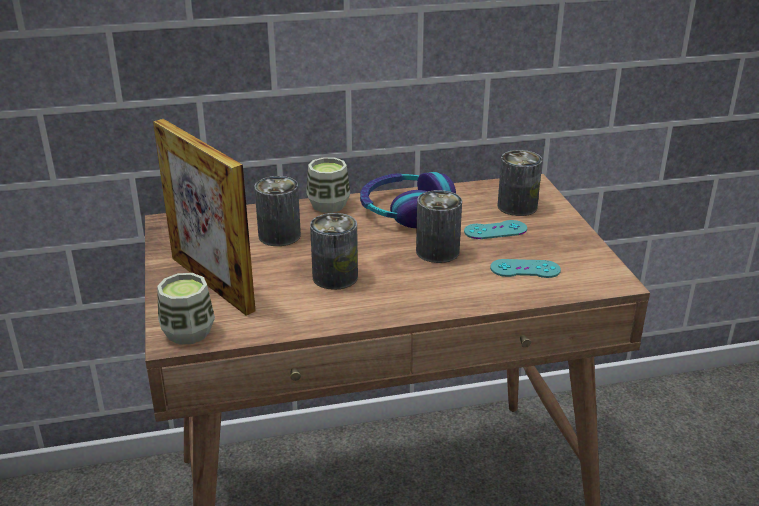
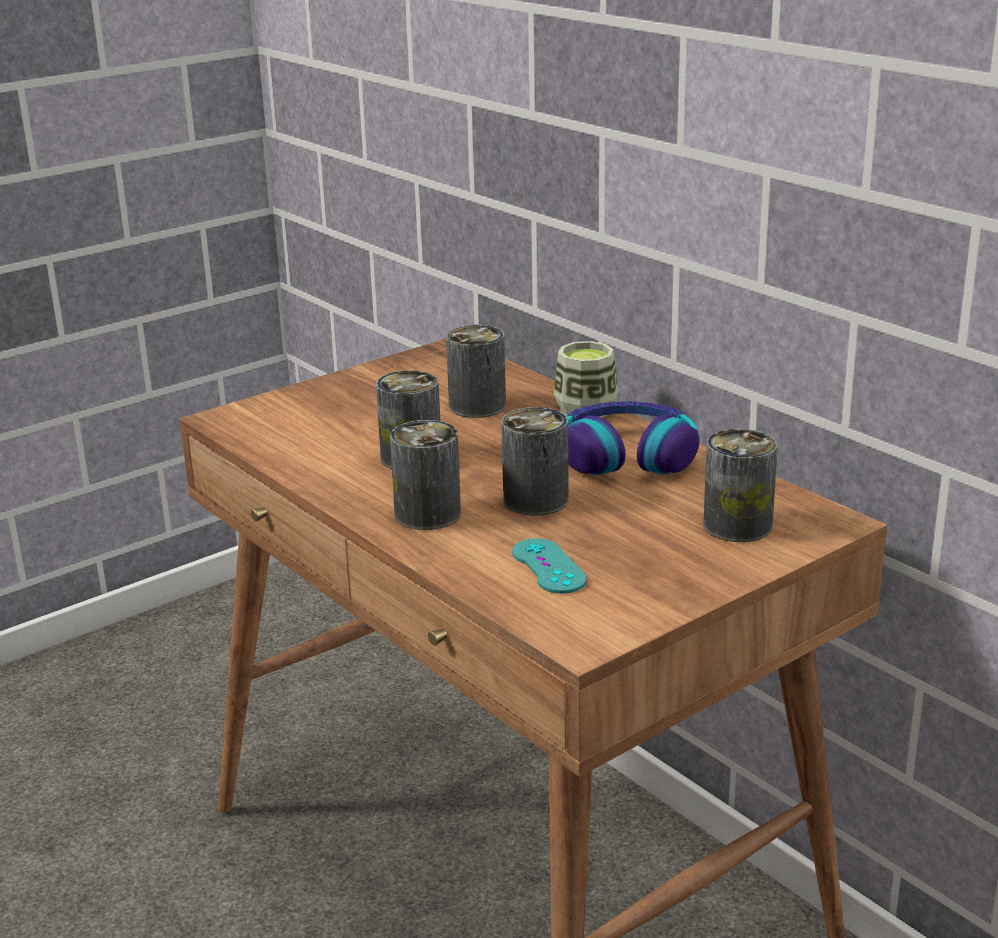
camera: 65 degrees right, 5 degrees down
picture frame [153,119,256,315] -> none
cup [157,273,215,345] -> none
turquoise game controller [464,220,527,239] -> none
none -> can [390,420,461,530]

